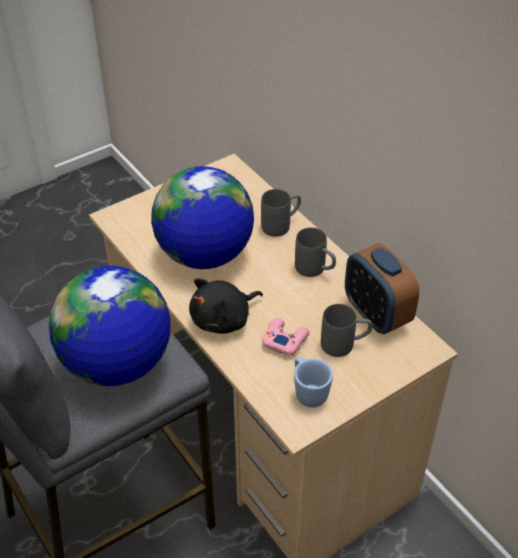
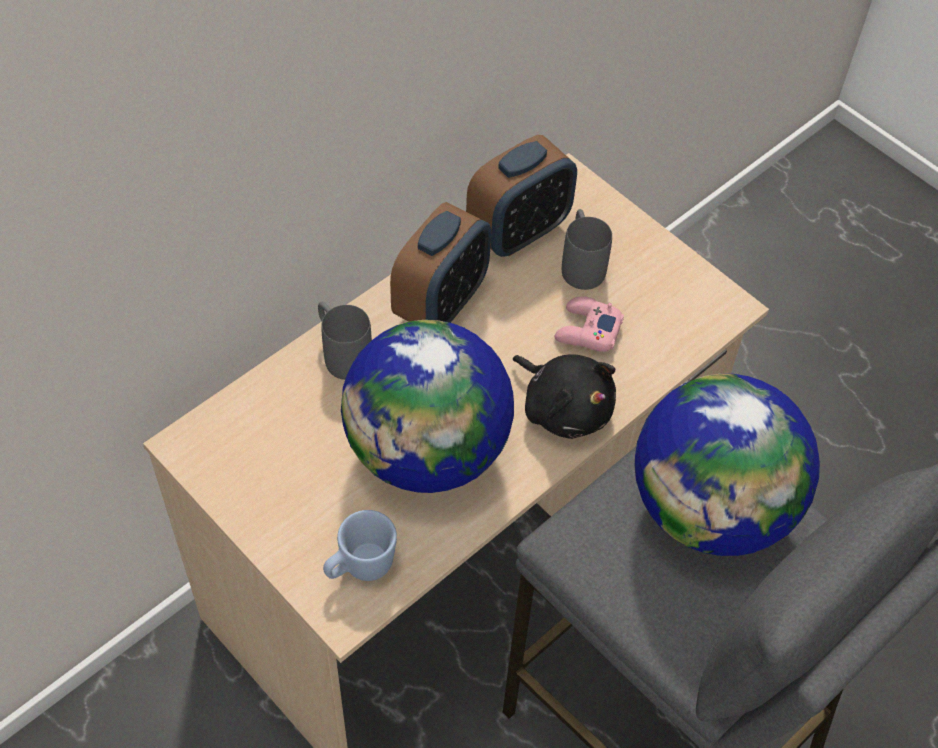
camera: 100 degrees left, 10 degrees up
blue mug [294,357,333,407] -> blue mug moved to [323,510,397,581]
grey mug [295,228,336,277] -> alarm clock [390,202,491,323]

